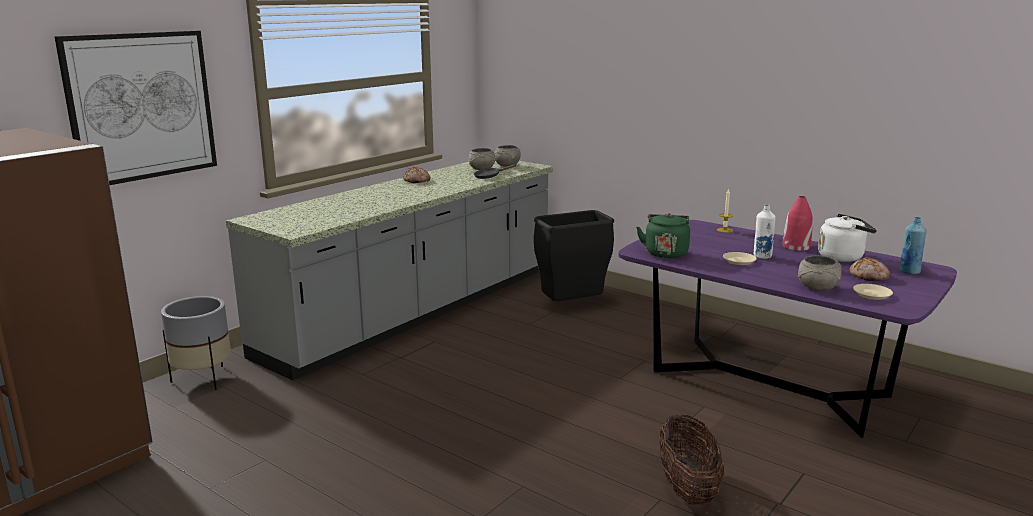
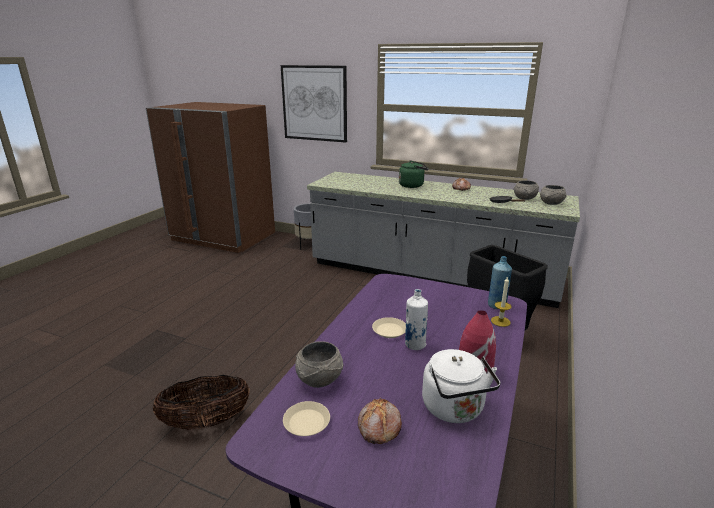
camera: 75 degrees right, 5 degrees up
green kettle [636,213,690,259] -> green kettle moved to [399,161,429,188]
blue bottle [900,217,927,275] -> blue bottle moved to [488,256,512,309]

